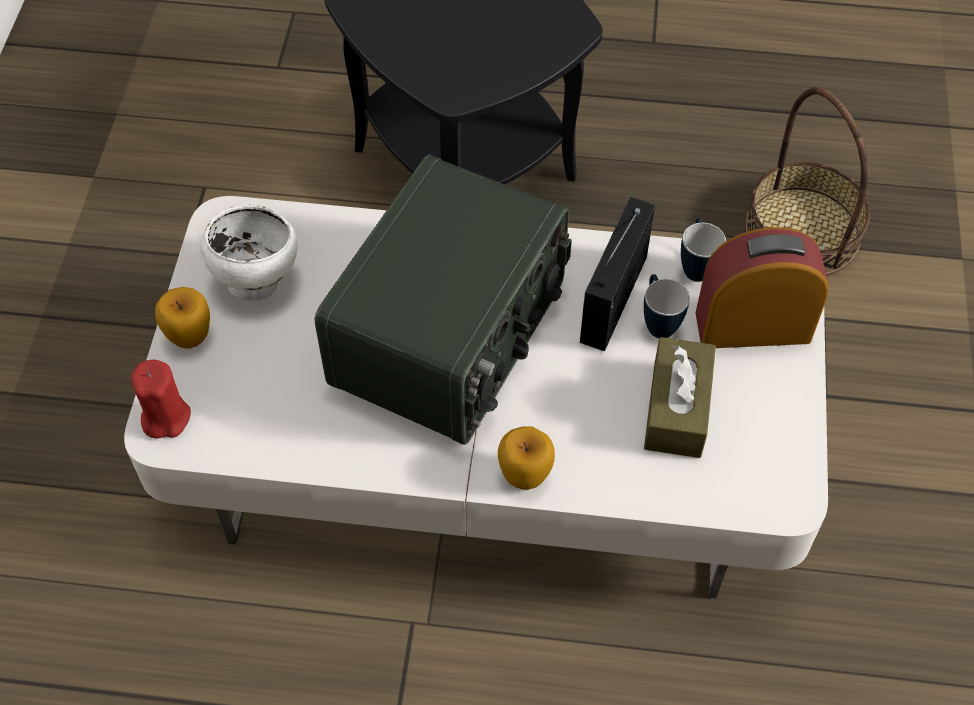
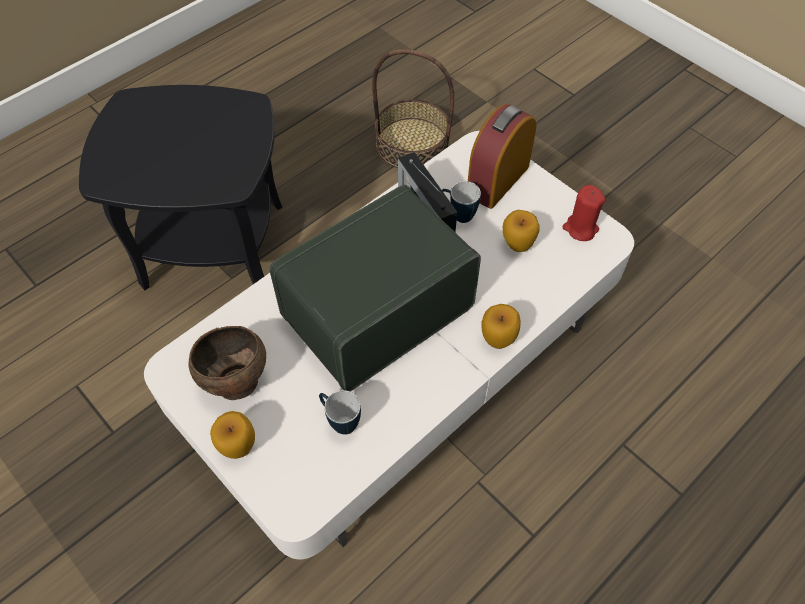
camera: 50 degrees left, 0 degrees up
red candle [131,360,191,439] -> red candle moved to [563,185,606,241]
white bowl [200,205,297,301] -> brown bowl [188,326,266,400]
radio [315,154,572,445] -> radio turned 105 degrees counterclockwise [270,185,481,391]
brown tissue box [644,337,716,458] -> apple [503,210,540,252]
mug [681,218,726,282] -> mug moved to [319,390,361,435]

